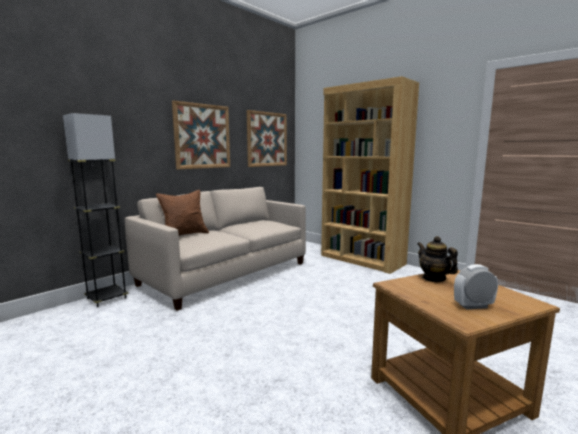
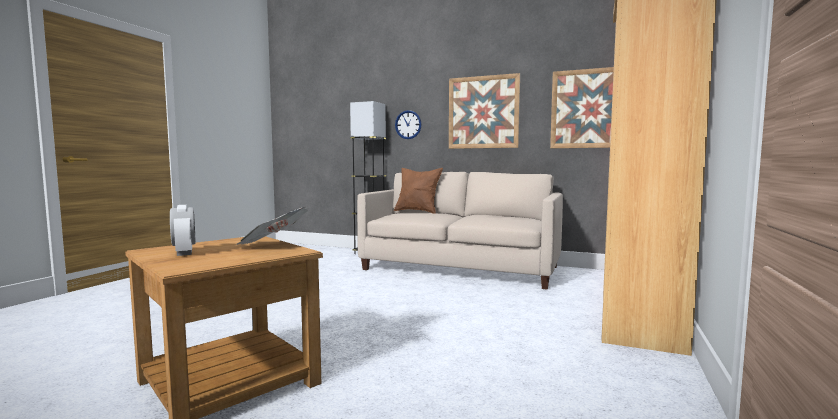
camera: 70 degrees right, 5 degrees down
teapot [417,236,458,282] -> newspaper [236,207,308,245]
none -> wall clock [395,110,422,139]

